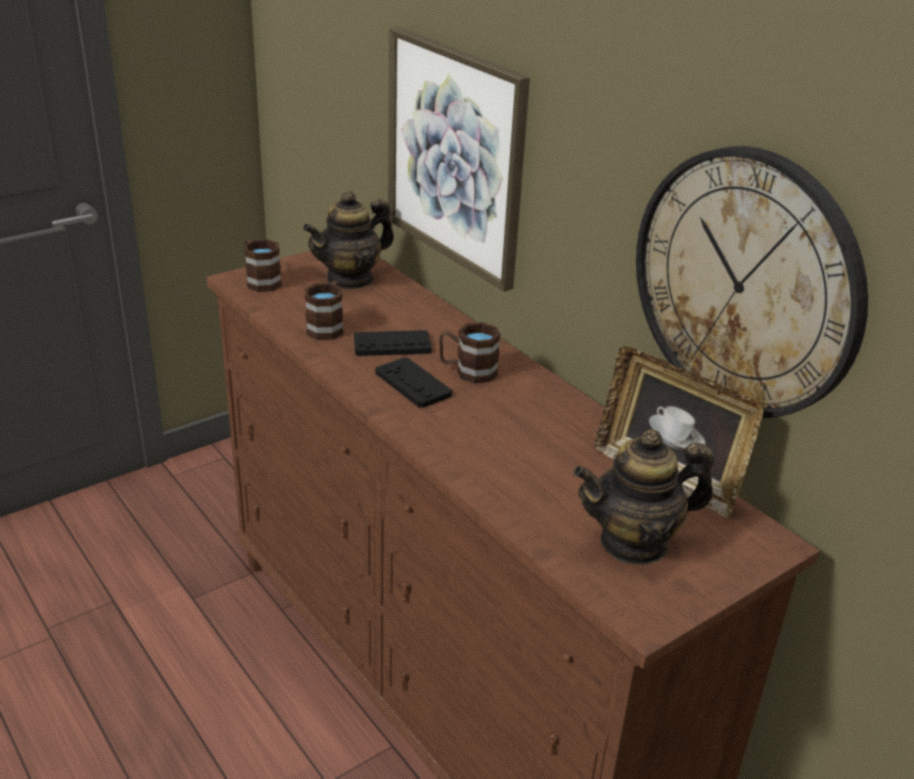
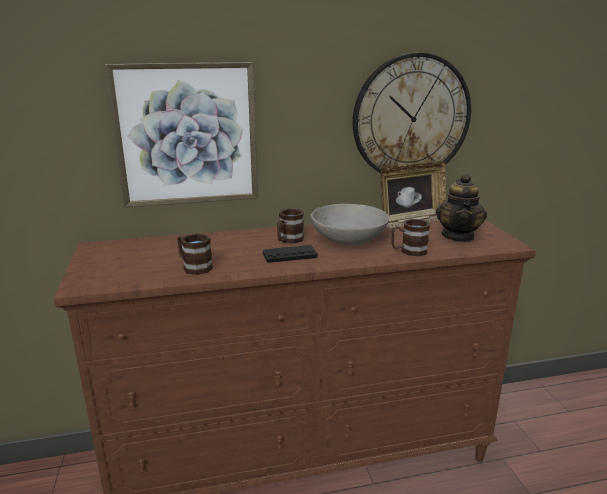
camera: 65 degrees left, 10 degrees down
brown mug [244,239,282,292] -> brown mug moved to [391,219,430,256]
teapot [303,191,394,290] -> none
black game controller [354,330,432,356] -> none
none -> grey bowl [310,204,389,245]

